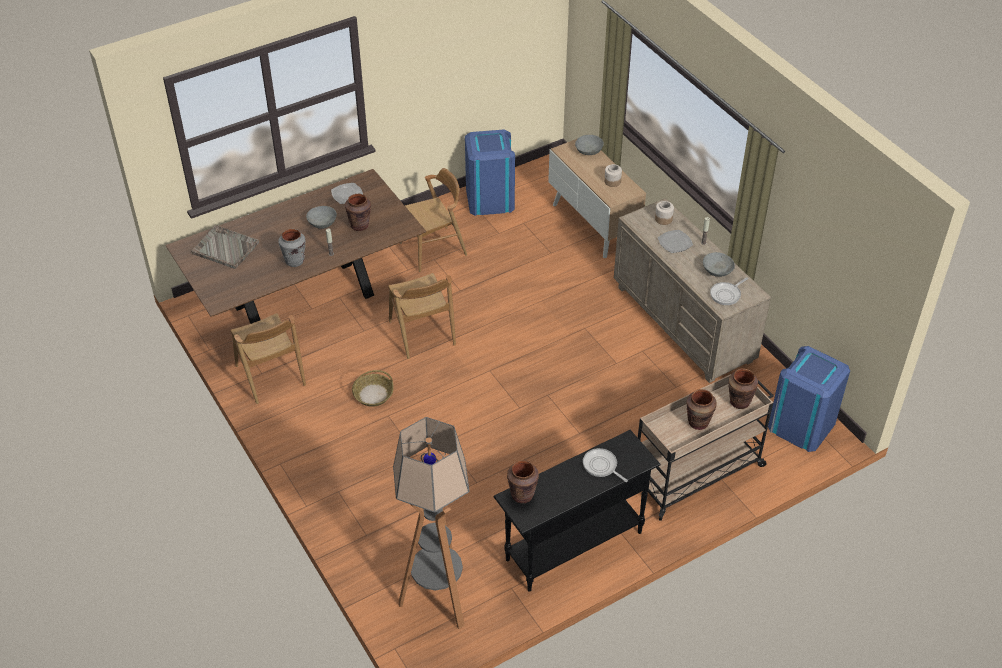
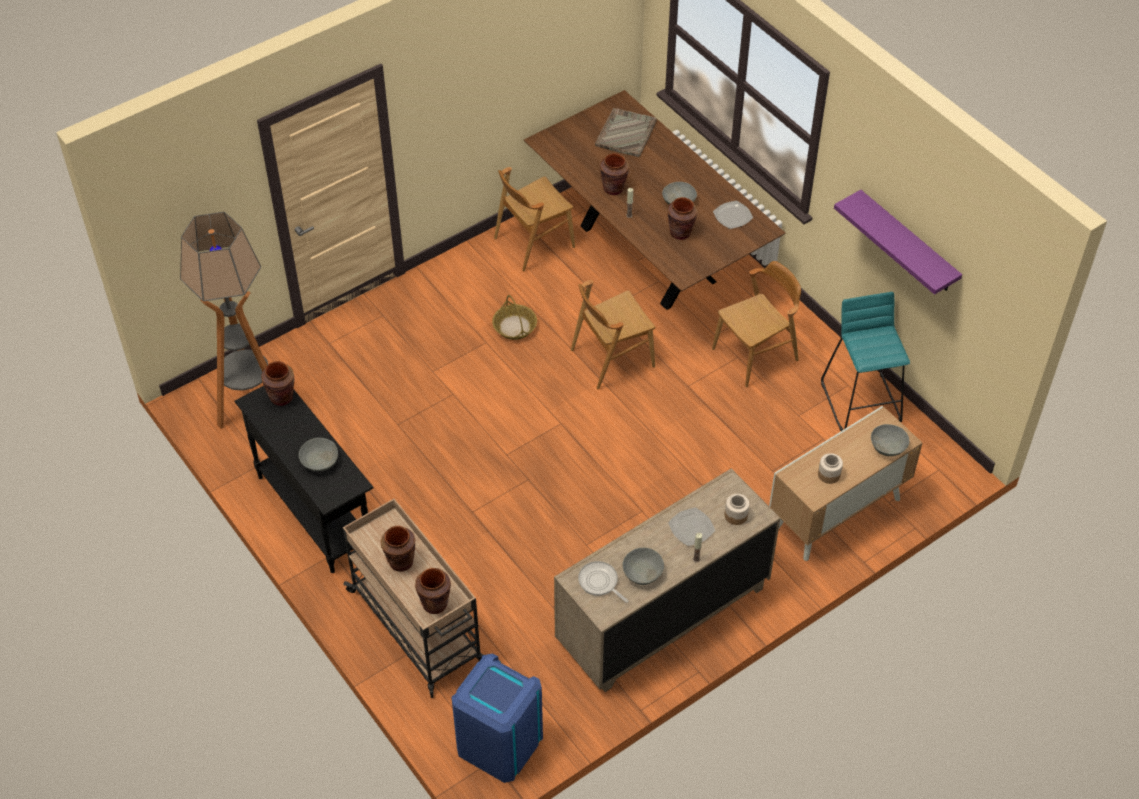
camera: 85 degrees right, 5 degrees up
grey vase [278,229,305,267] -> brown vase [600,153,629,195]
brown chair [400,168,467,272] -> brown chair turned 90 degrees counterclockwise [712,261,801,387]
blue trash can [465,130,515,216] -> turquoise stool [821,292,910,431]
frying pan [583,448,628,482] -> grey bowl [299,438,338,471]
none -> purple shelf [834,190,962,295]

